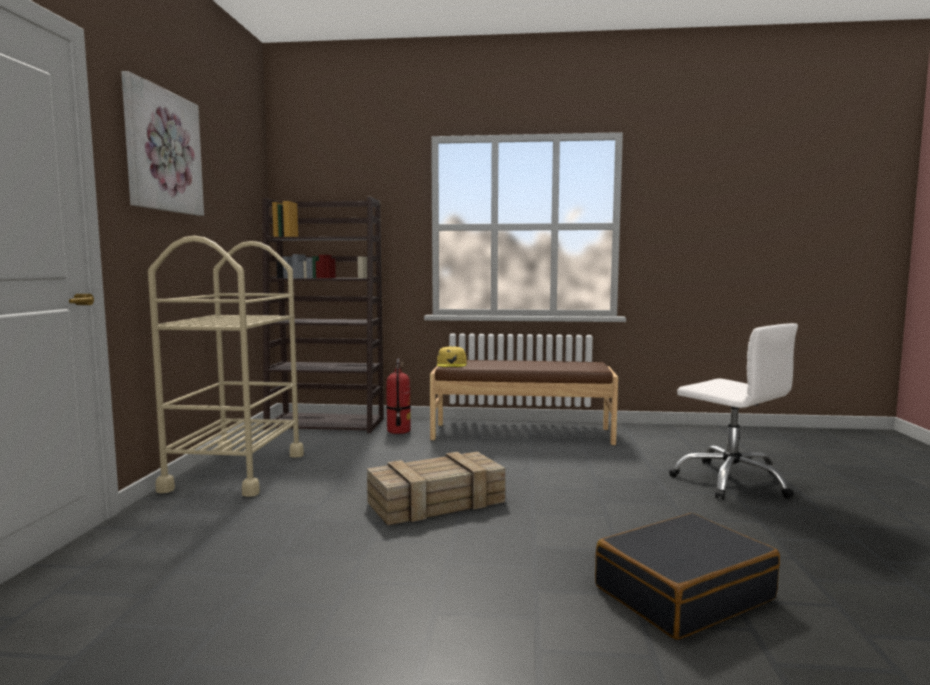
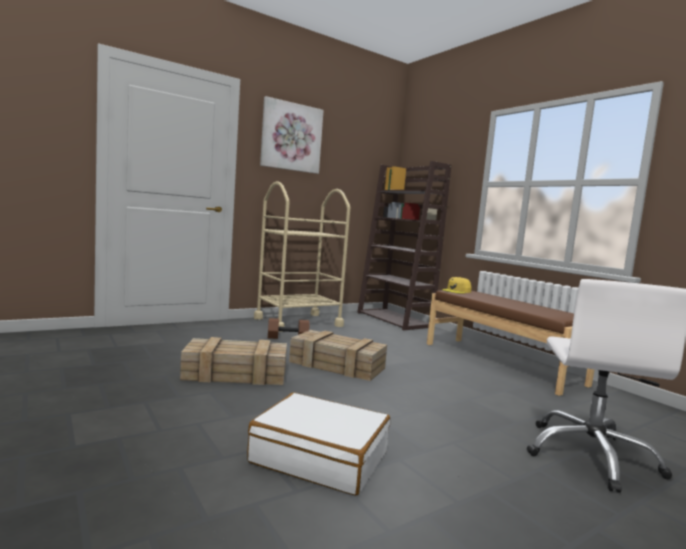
camera: 50 degrees right, 0 degrees up
fire extinguisher [386,358,411,434] -> none
black suitcase [595,513,780,640] -> white suitcase [247,392,390,496]
none -> crate [180,337,287,385]
none -> brown dumbbell [268,318,310,339]

